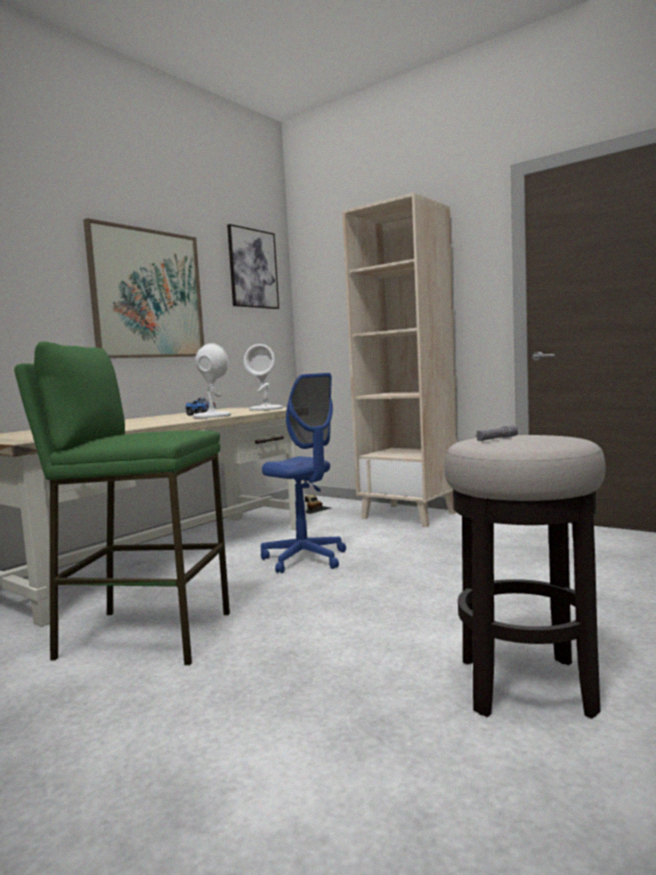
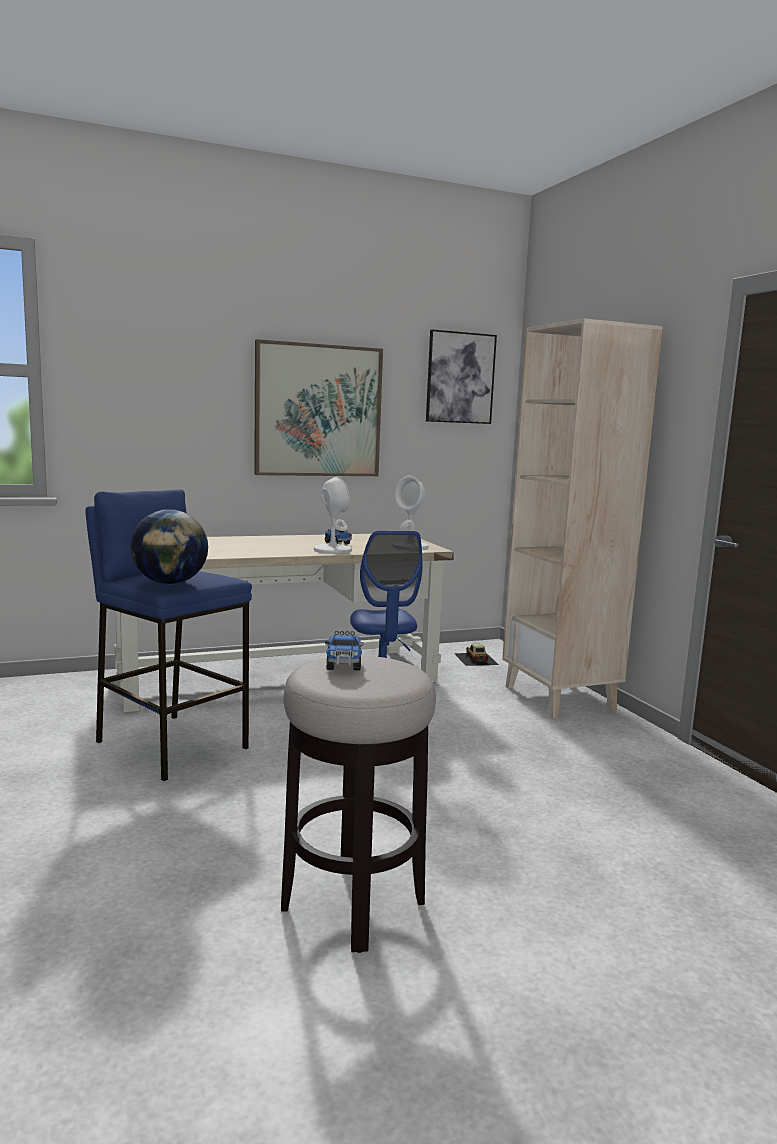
camera: 30 degrees right, 5 degrees up
green stool [14,341,230,665] -> blue stool [85,489,252,781]
grey flashlight [475,425,518,441] -> toy truck [325,631,364,670]
none -> globe [131,509,208,584]

